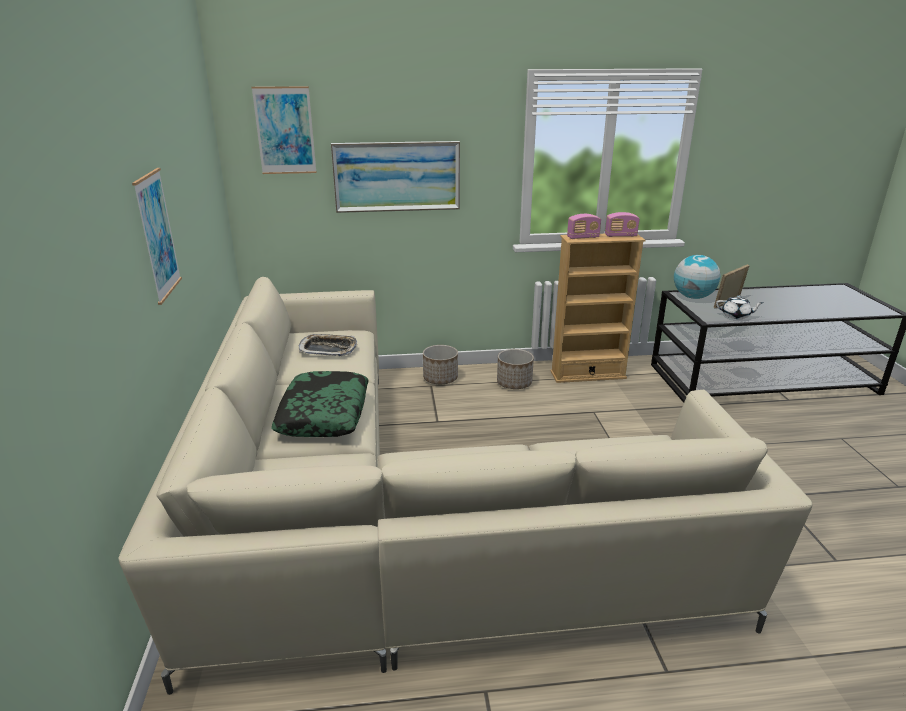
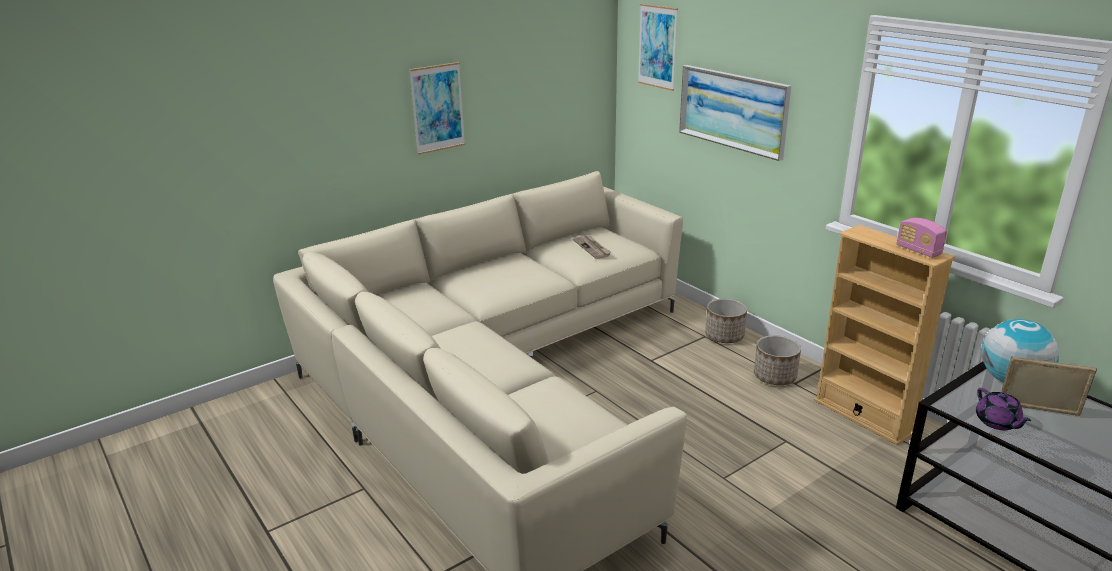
camera: 60 degrees right, 0 degrees up
pillow [272,371,369,437] -> none
tray [299,334,357,356] -> newspaper [573,235,611,259]
radio [567,214,601,239] -> none
white teapot [716,296,764,319] -> purple teapot [976,388,1032,430]

